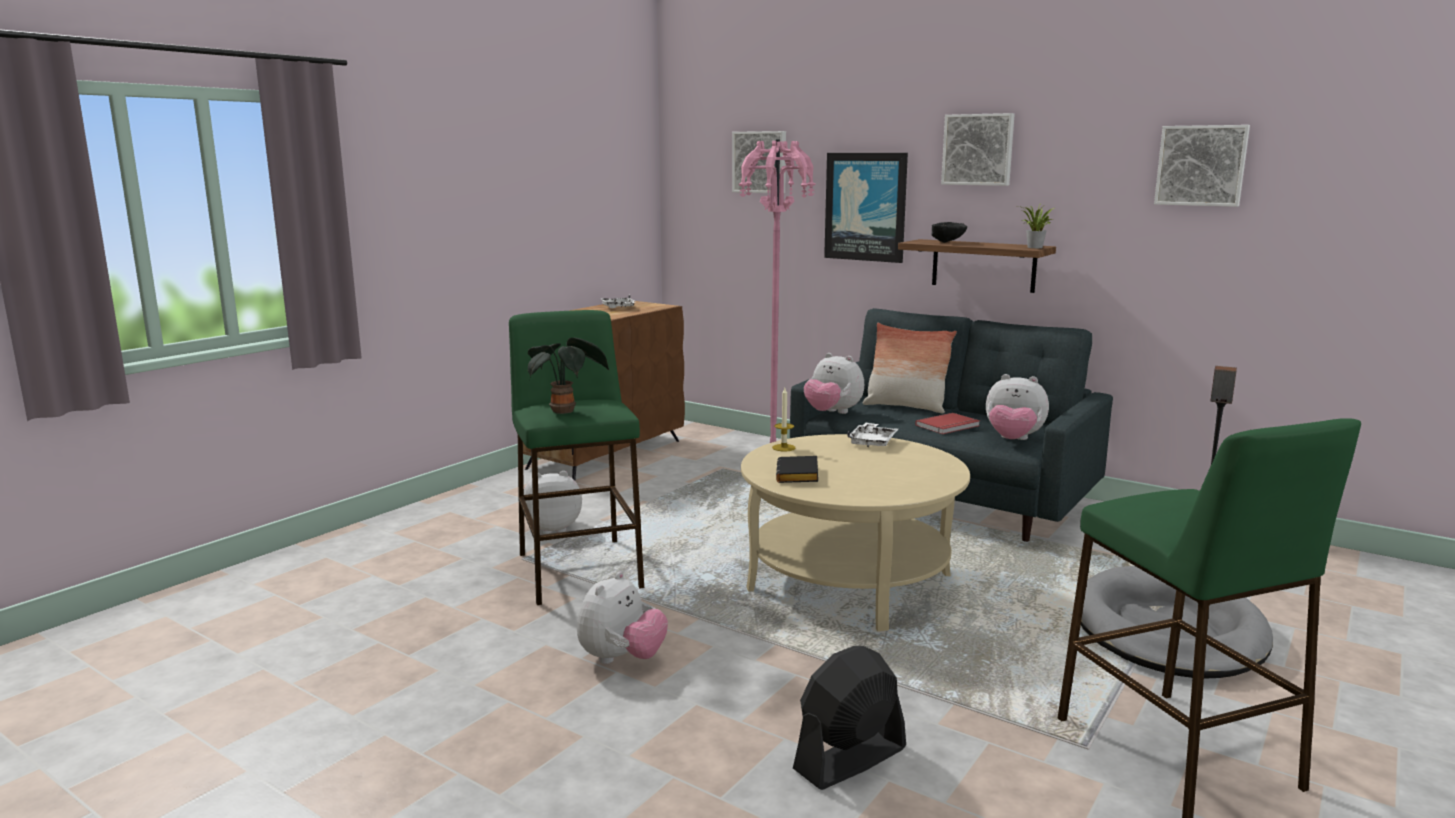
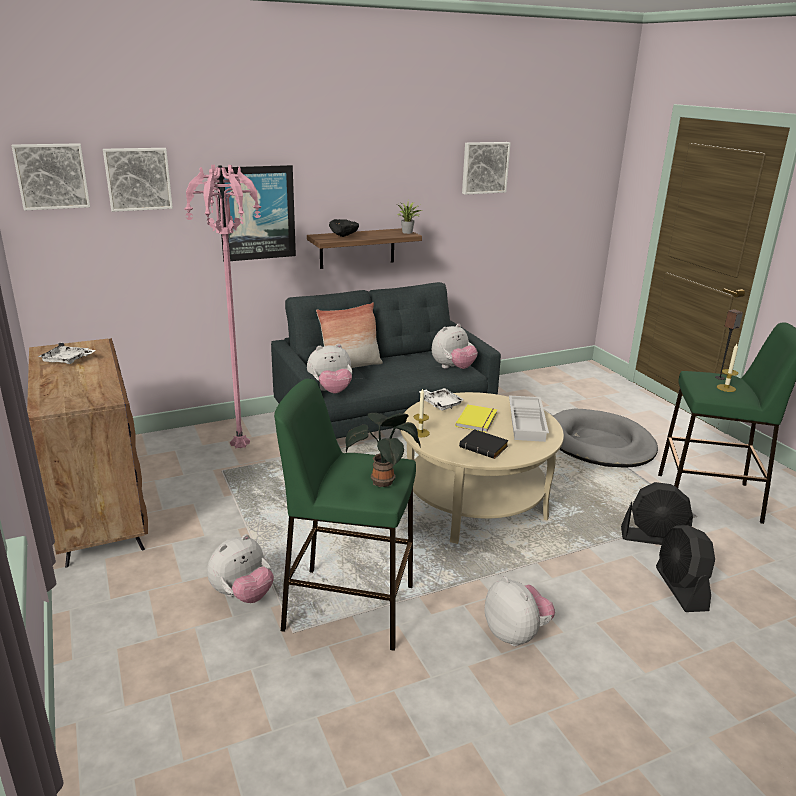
camera: 60 degrees left, 10 degrees up
plush toy [524,471,582,534] -> plush toy turned 150 degrees counterclockwise [207,534,274,603]
red book [915,413,980,434] -> none
picture [941,113,1015,186] -> picture moved to [11,143,90,211]
none -> yellow book [455,405,497,433]
none -> white tray [509,395,549,442]
none -> black fan [621,482,693,545]
none -> candle [717,344,738,392]

